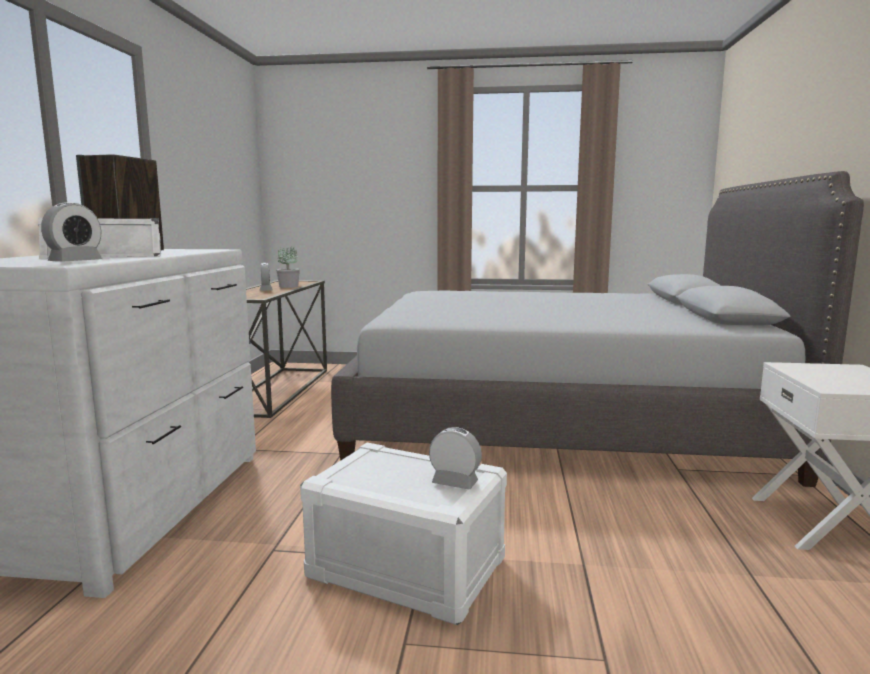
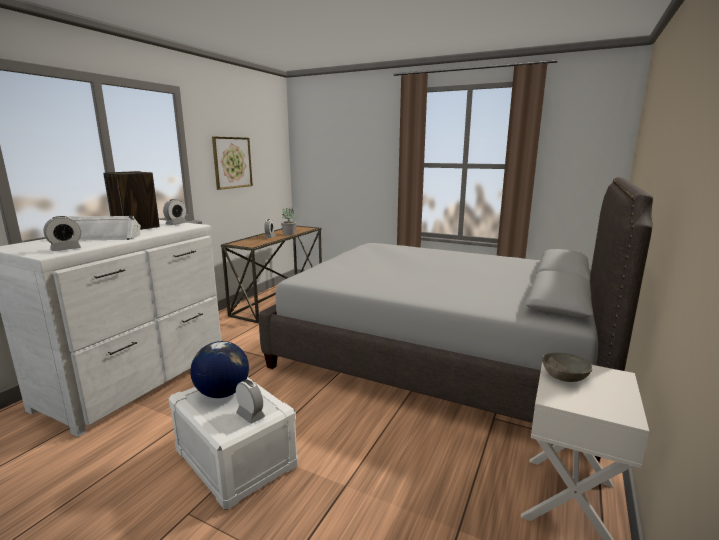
camera: 20 degrees right, 5 degrees up
none -> alarm clock [163,199,187,225]
none -> globe [190,341,249,398]
none -> picture [212,137,253,190]
none -> grey bowl [542,353,592,382]

